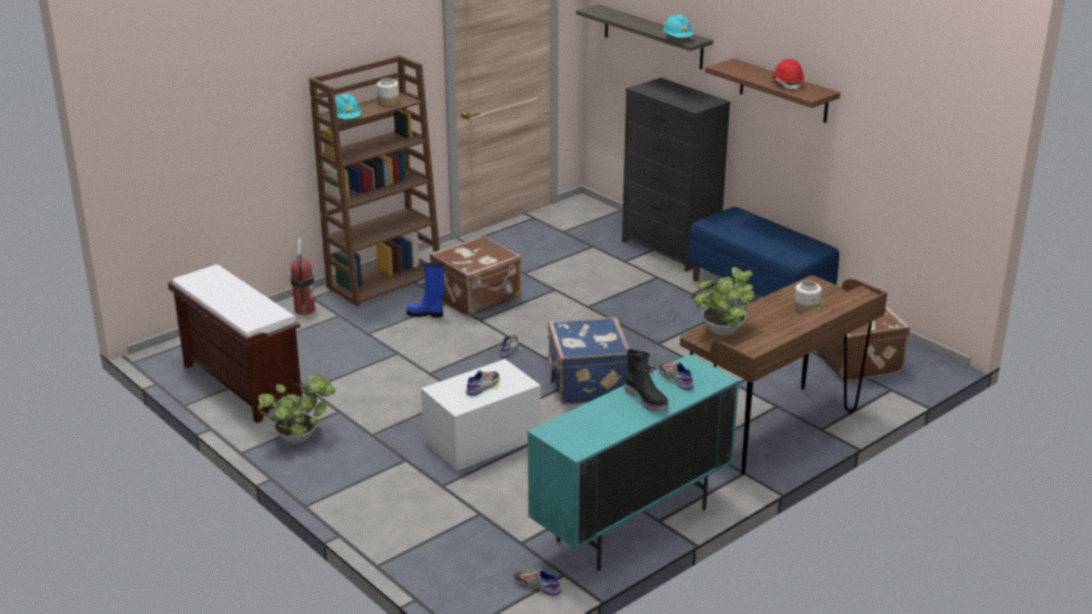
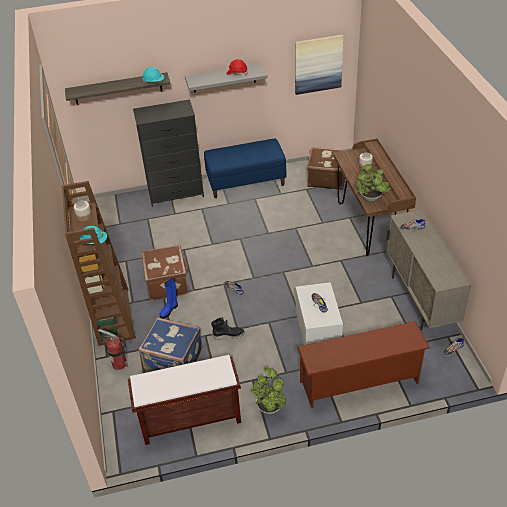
camera: 60 degrees left, 15 degrees up
turquoise cabinet [528,354,739,571] -> beige cabinet [386,209,472,330]
blue suitcase [547,317,629,405] -> blue suitcase moved to [139,317,203,371]
black boot [624,349,669,412] -> black boot moved to [211,317,245,340]
brown shelf [705,58,840,123] -> grey shelf [185,64,268,93]
none -> picture [295,35,344,95]
none -> brown shoe rack [297,321,430,408]

